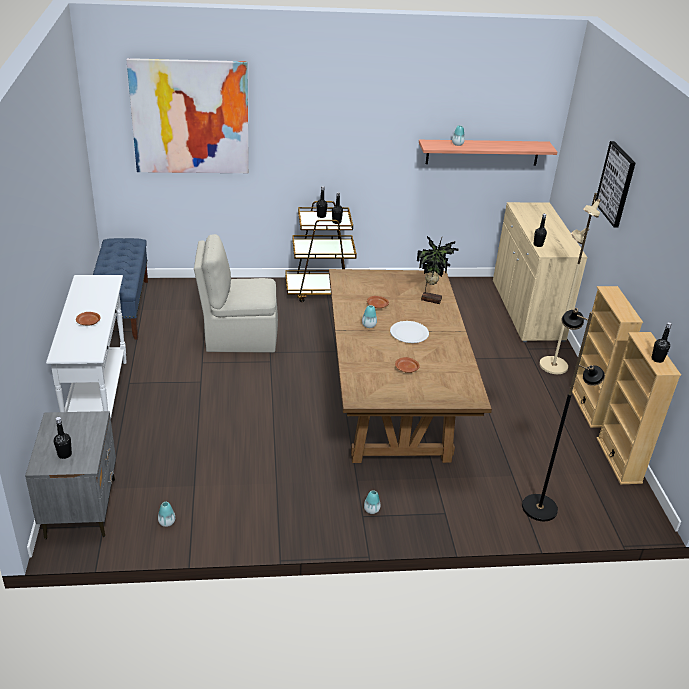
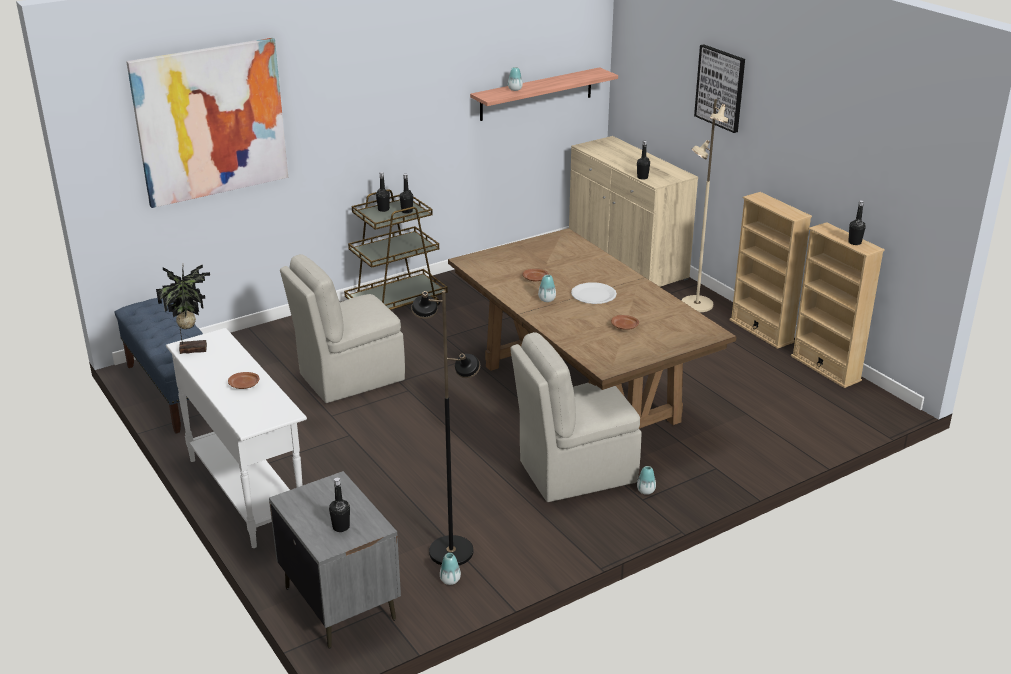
camera: 25 degrees left, 5 degrees down
potted plant [417,236,458,304] -> potted plant moved to [156,265,210,354]
black floor lamp [522,308,605,521] -> black floor lamp moved to [411,291,480,565]
none -> beige chair [510,332,642,502]

